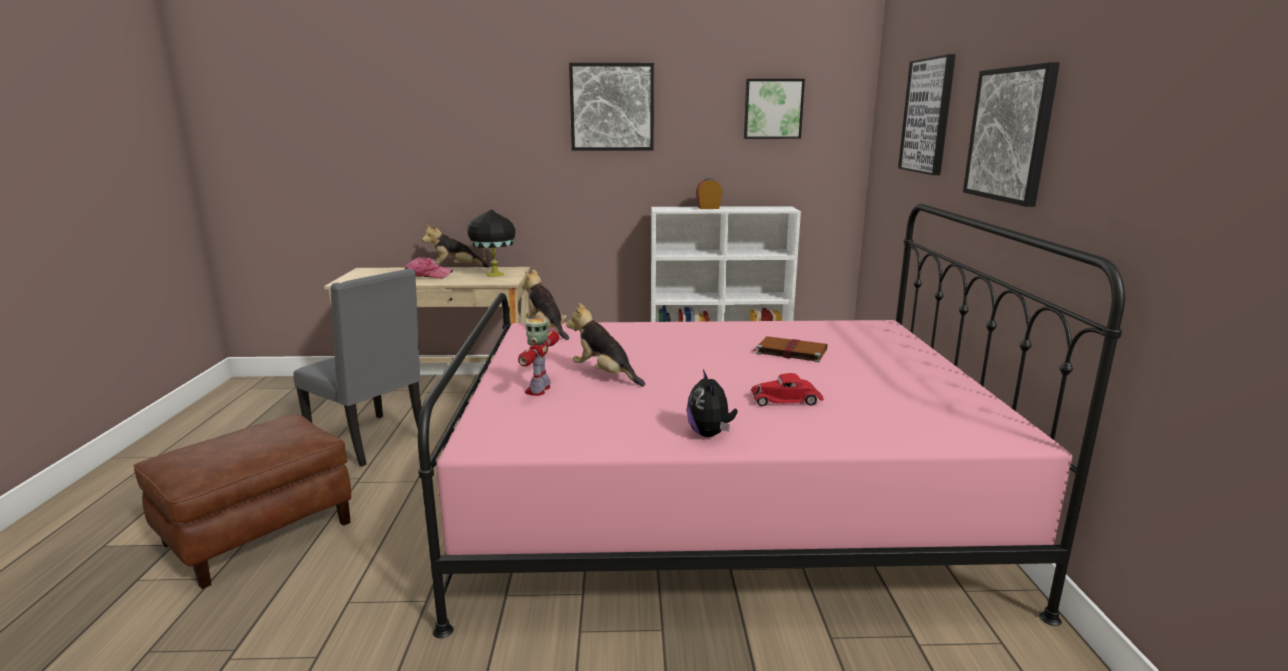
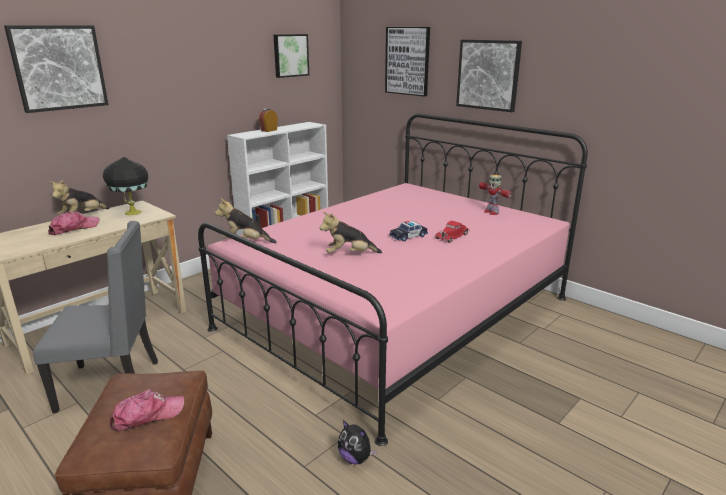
camera: 45 degrees left, 5 degrees up
toy robot [518,318,559,396] -> toy robot moved to [479,175,512,215]
picture [569,63,654,151] -> picture moved to [4,25,108,113]
plush toy [687,369,738,437] -> plush toy moved to [338,420,377,465]
brown book [753,336,828,363] -> none
none -> cap [109,389,184,431]
none -> toy car [389,221,428,242]

